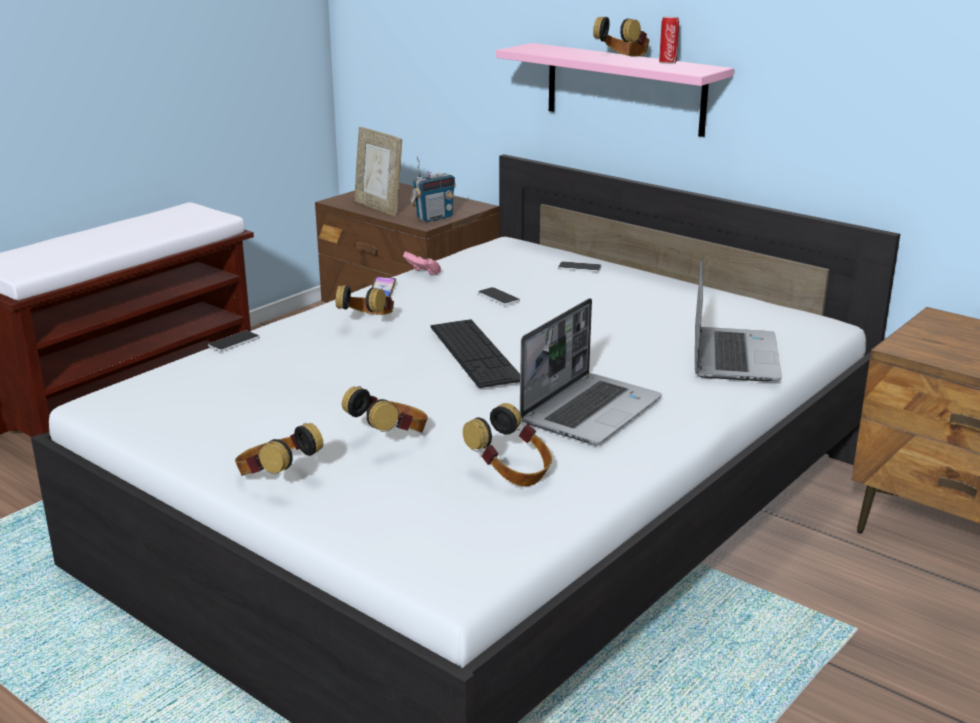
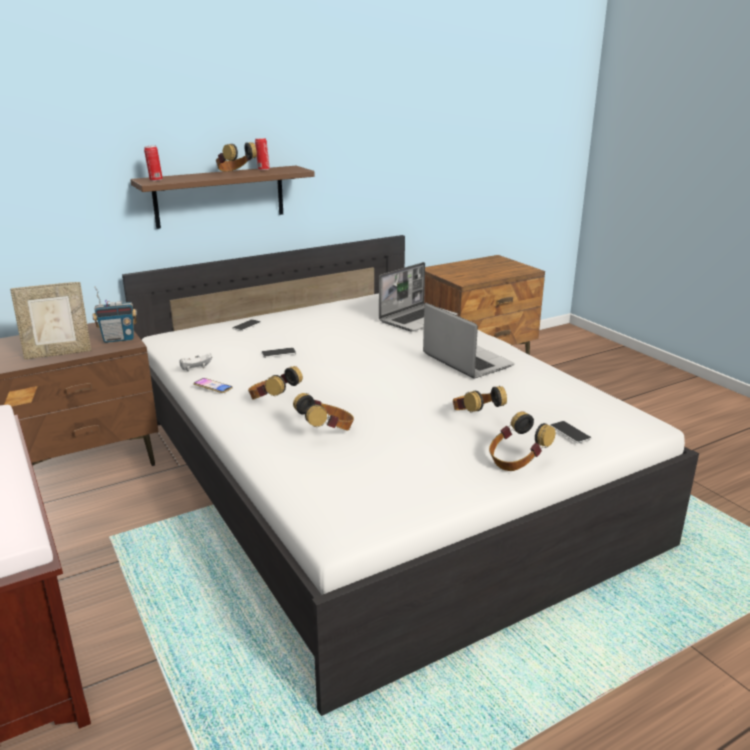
camera: 70 degrees left, 0 degrees up
phone [208,331,260,352] -> phone moved to [550,421,591,443]
pink game controller [403,251,441,275] -> white game controller [180,353,212,371]
radio [410,156,456,222] -> radio turned 90 degrees clockwise [92,286,137,343]
keyboard [431,319,520,388] -> none
headphones [463,403,552,486] -> headphones moved to [293,393,354,431]
pink shelf [496,43,734,137] -> brown shelf [130,166,315,229]
laptop [695,258,782,382] -> laptop turned 105 degrees clockwise [379,262,458,332]
none -> can [144,145,163,181]

